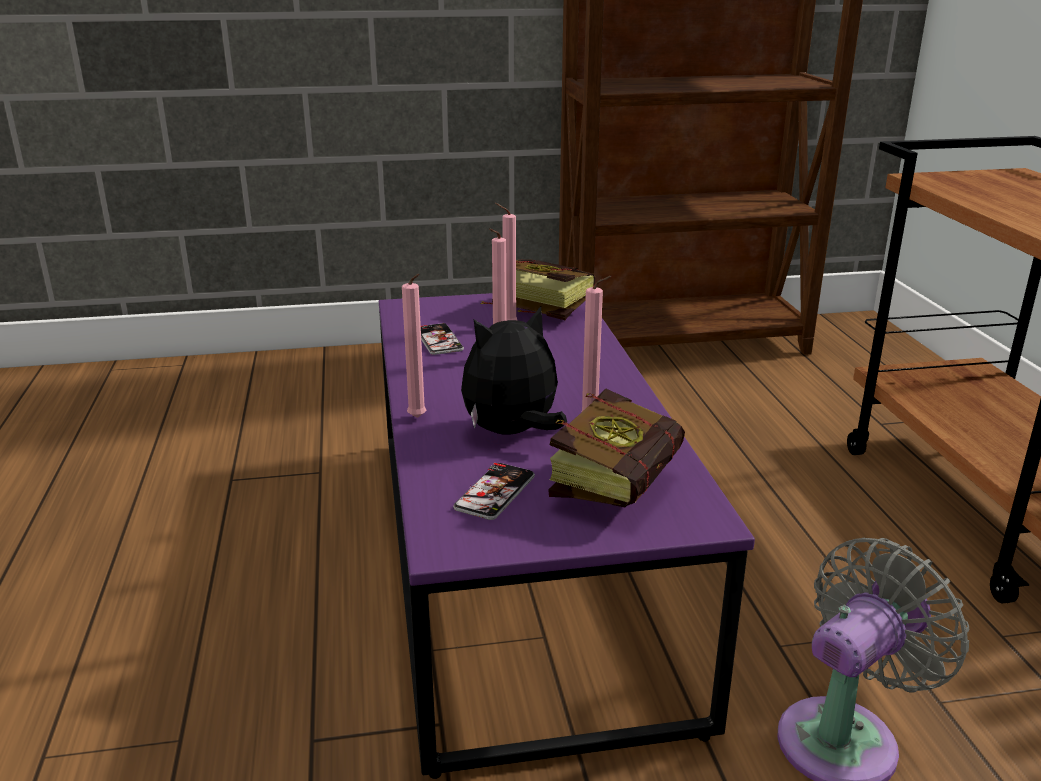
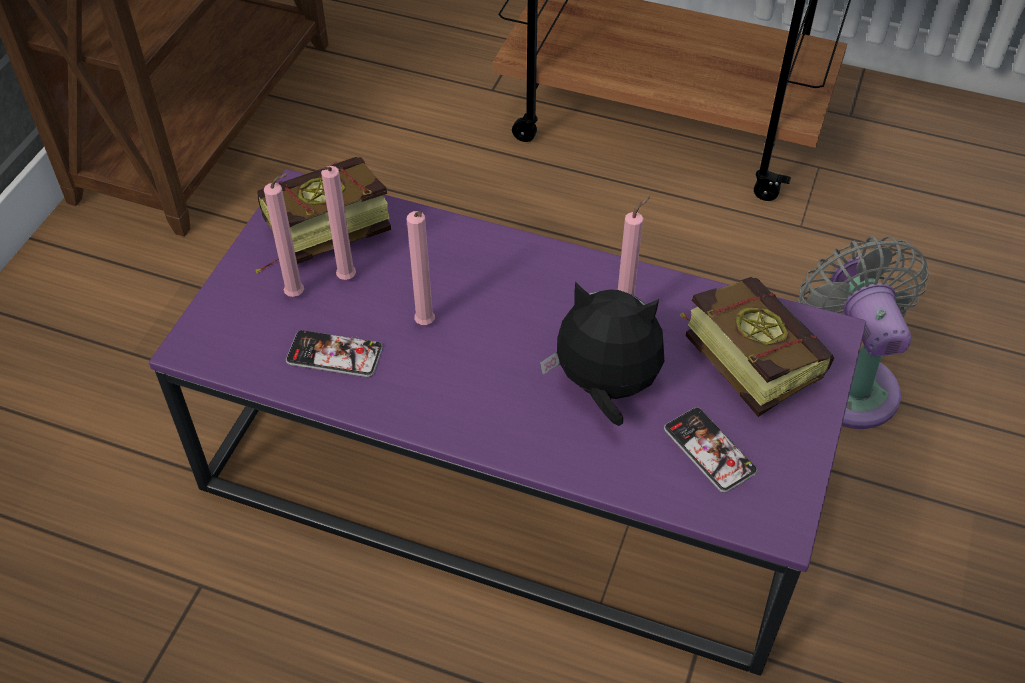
camera: 60 degrees left, 25 degrees up
pink candle [402,274,426,418] -> pink candle moved to [264,173,304,297]
plush toy [461,306,567,435] -> plush toy turned 105 degrees clockwise [540,281,664,426]

